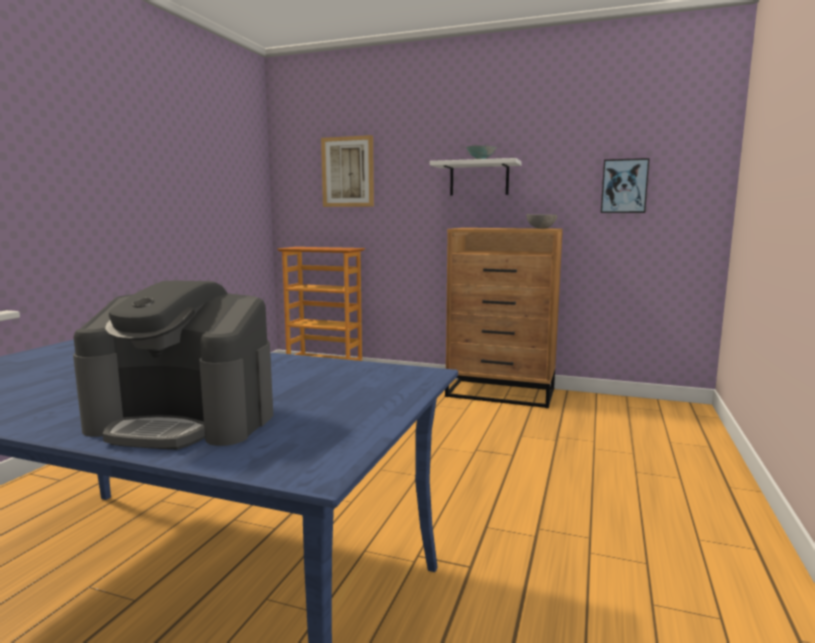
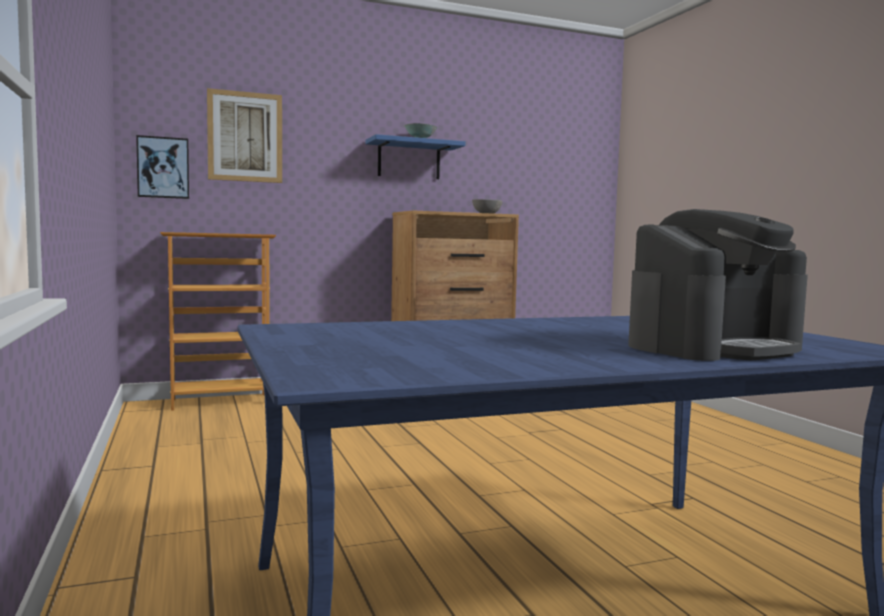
camera: 40 degrees left, 5 degrees down
white shelf [430,158,522,196] -> blue shelf [365,134,466,179]
picture [601,158,650,213] -> picture moved to [136,135,189,199]

